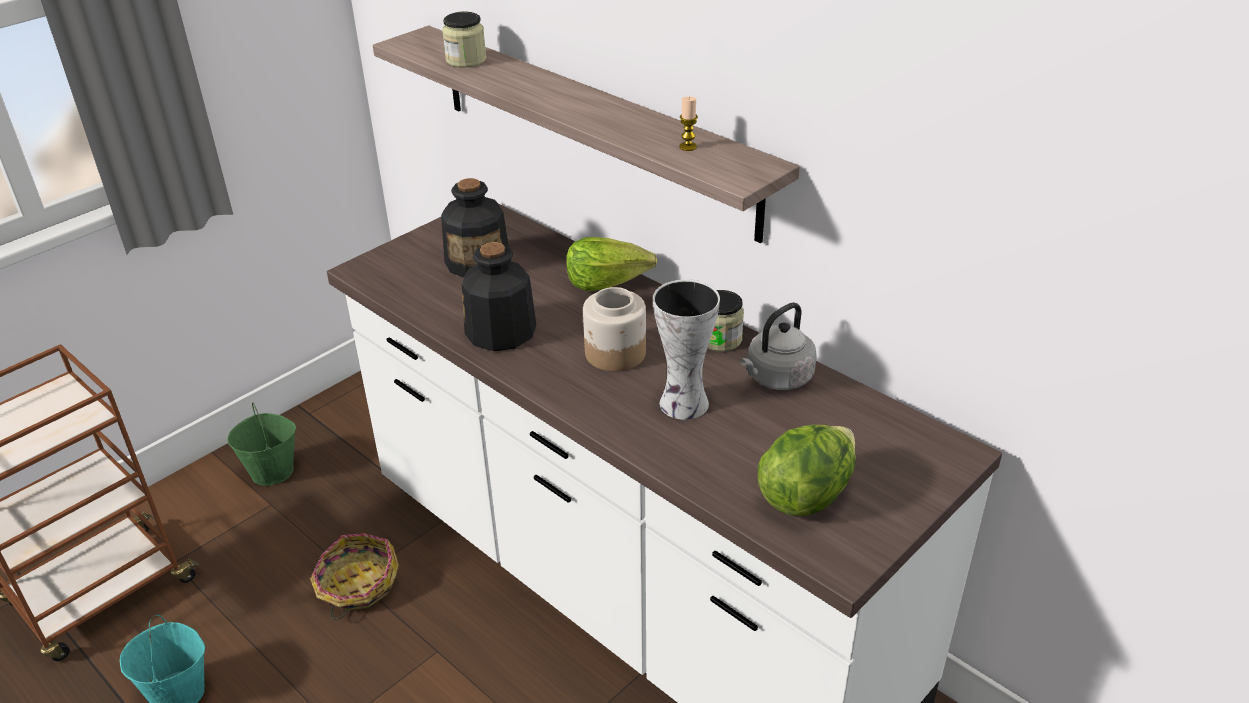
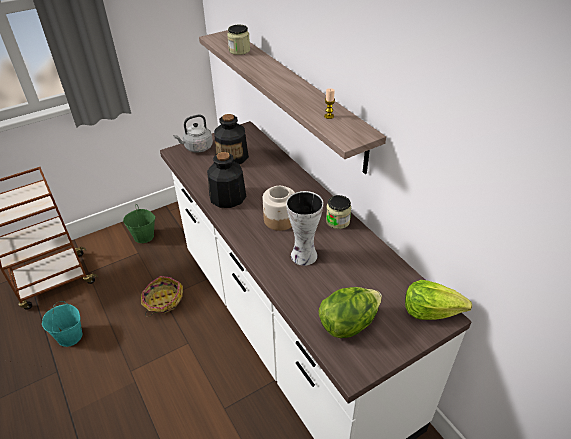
camera: 15 degrees right, 5 degrees up
lettuce [566,237,657,291] -> lettuce moved to [405,280,472,320]
grey kettle [740,302,817,390] -> grey kettle moved to [173,115,213,153]

